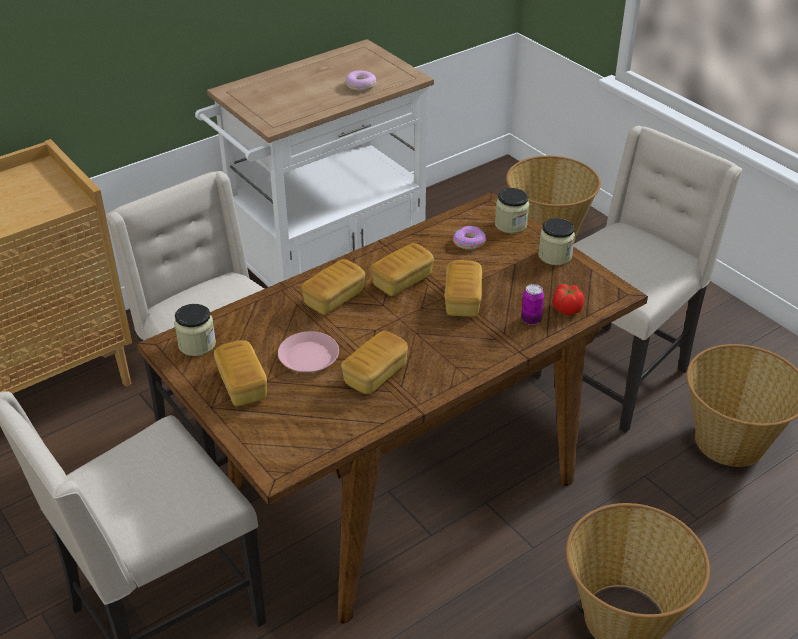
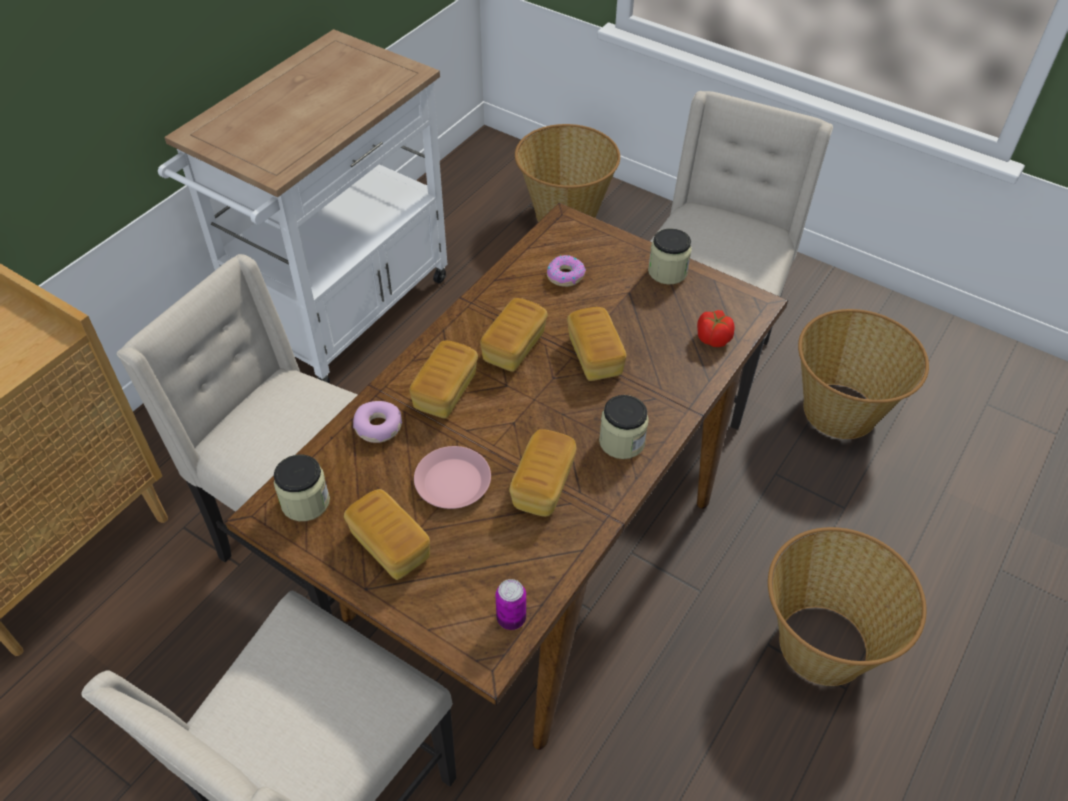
camera: 20 degrees left, 10 degrees up
donut [345,71,376,91] -> donut moved to [353,401,402,443]
jar [495,188,529,234] -> jar moved to [599,395,649,459]
can [521,284,544,325] -> can moved to [495,579,526,630]

